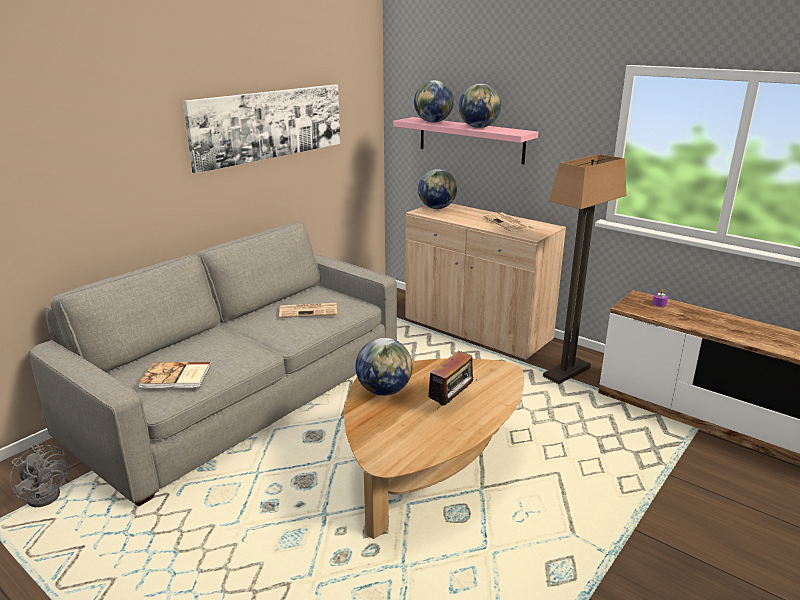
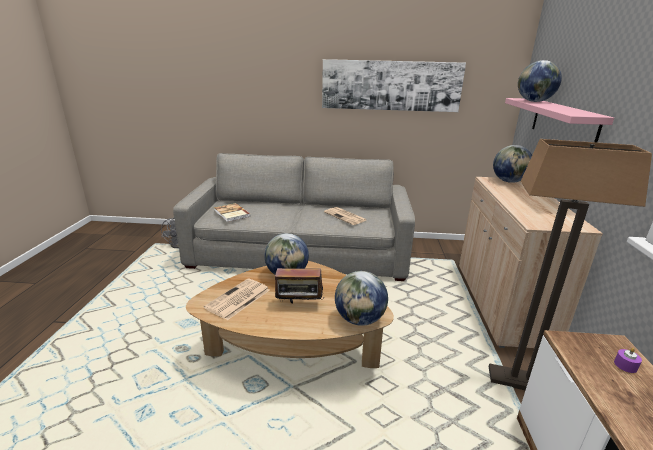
camera: 55 degrees right, 0 degrees up
globe [459,84,501,128] -> globe moved to [335,271,388,326]
newspaper [483,213,533,232] -> newspaper moved to [204,279,270,320]

